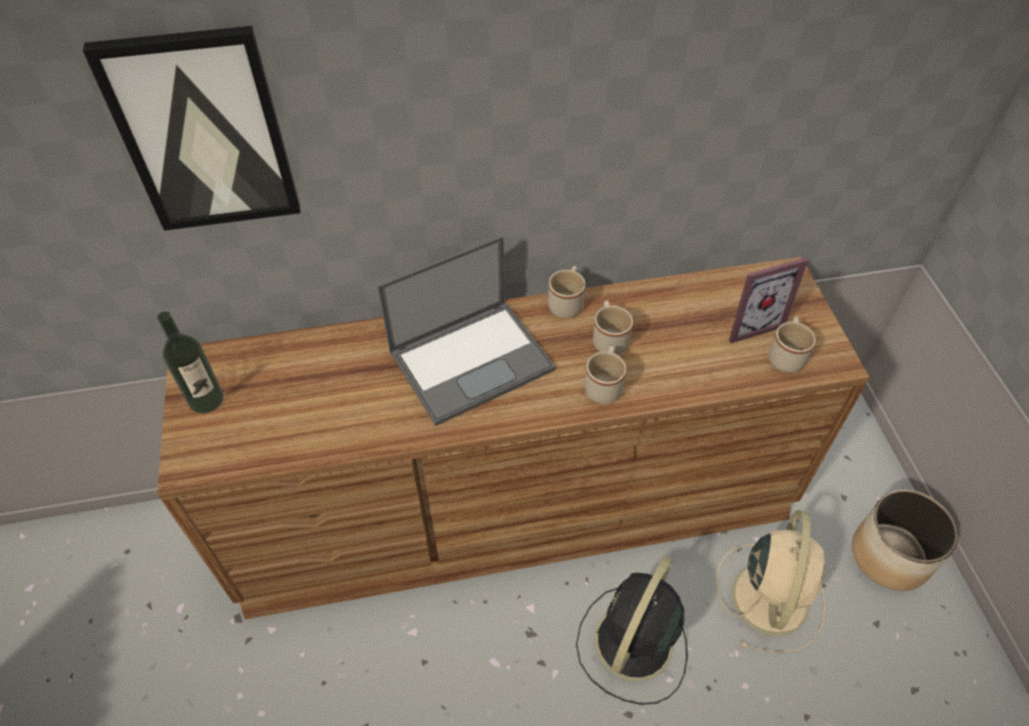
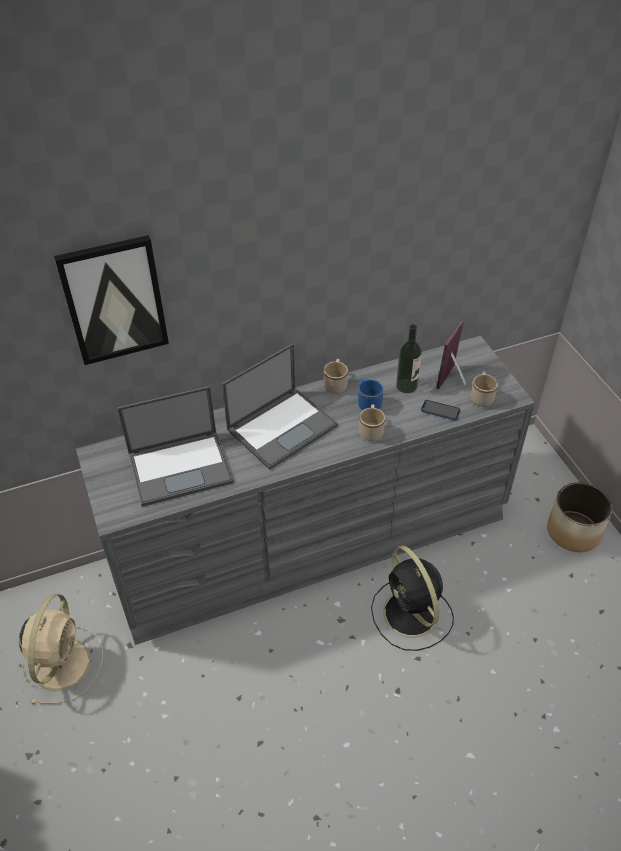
camera: 10 degrees left, 5 degrees down
brown dresser [157,257,870,619] -> grey dresser [76,336,535,645]
bottle [157,311,224,413] -> bottle moved to [396,324,422,393]
black fan [576,556,688,705] -> black fan turned 45 degrees counterclockwise [371,546,454,651]
beige mug [593,301,633,355] -> blue mug [358,377,383,410]
beige fan [716,510,826,653] -> beige fan moved to [19,594,103,704]
picture frame [729,258,808,343] -> picture frame turned 150 degrees clockwise [436,321,466,389]
none -> laptop [117,386,233,507]
none -> phone [421,400,460,420]

